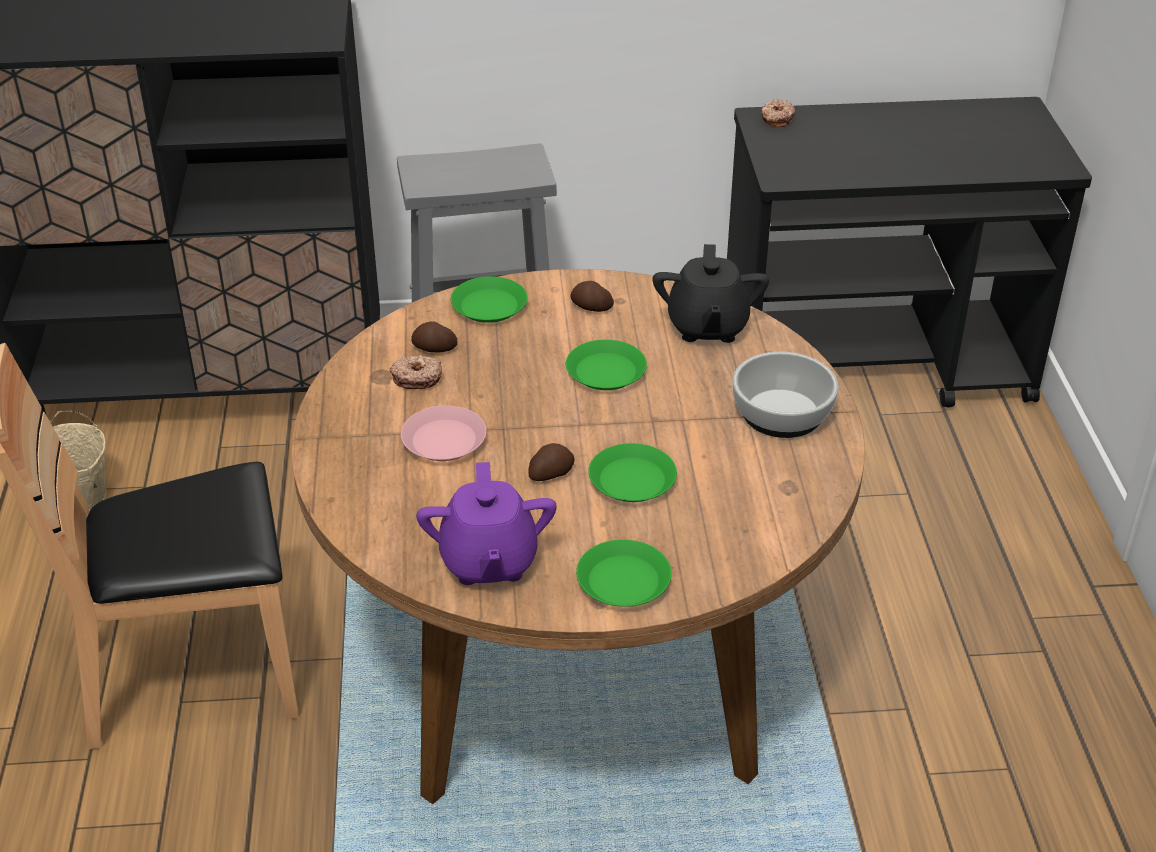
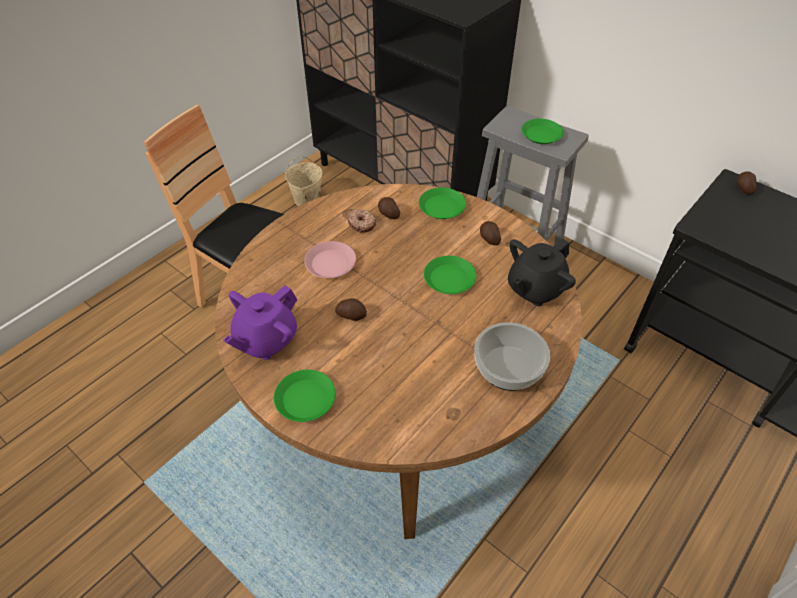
camera: 45 degrees right, 10 degrees up
green plate [588,443,677,502] -> green plate moved to [522,119,564,144]
donut [761,99,795,127] -> potato [737,171,757,195]

